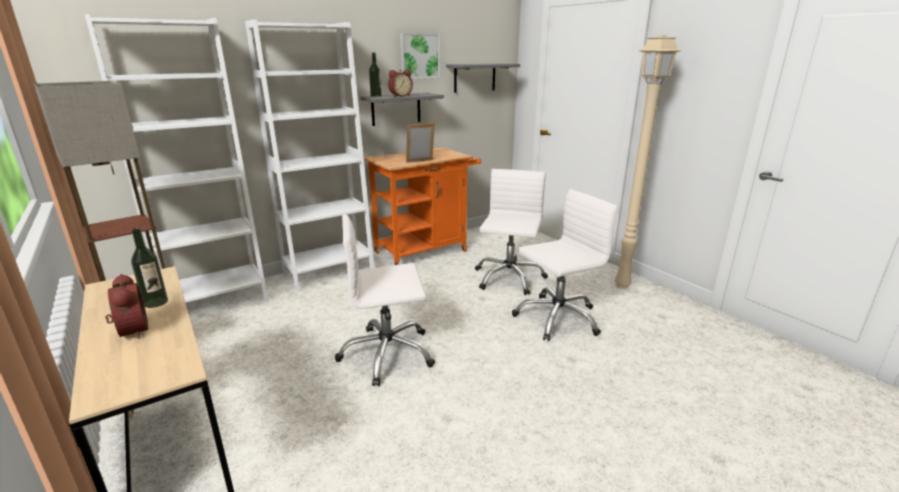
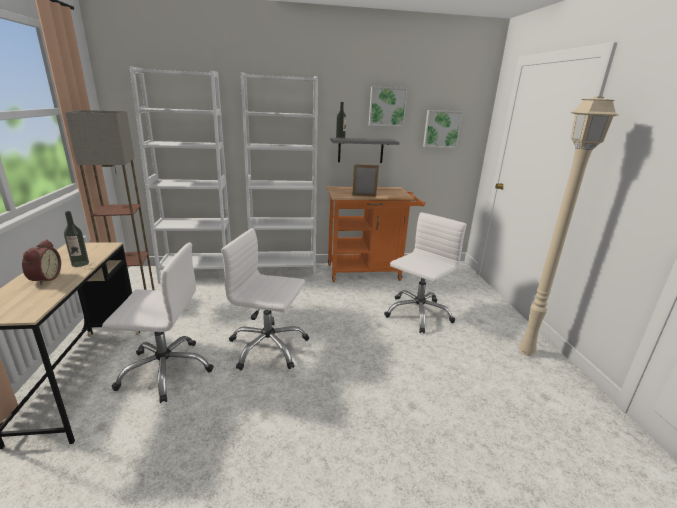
camera: 25 degrees right, 0 degrees up
alarm clock [388,70,413,97] -> none
grey shelf [446,63,520,93] -> picture [423,110,463,148]
white office chair [512,189,618,341] -> white office chair moved to [102,243,214,403]

